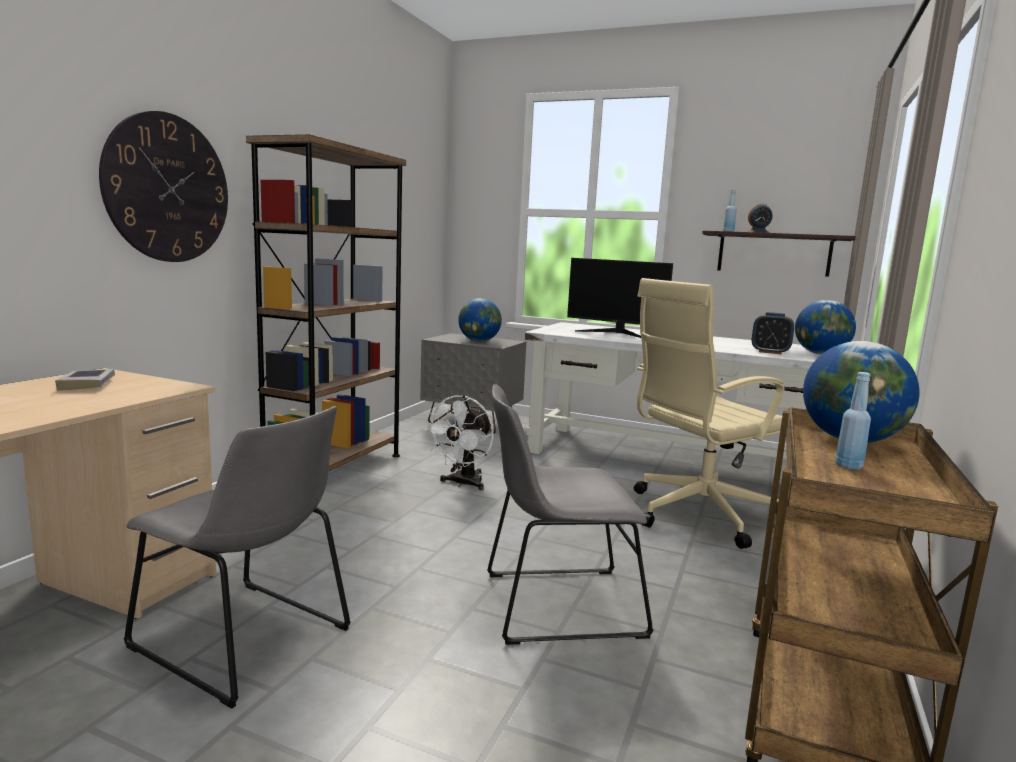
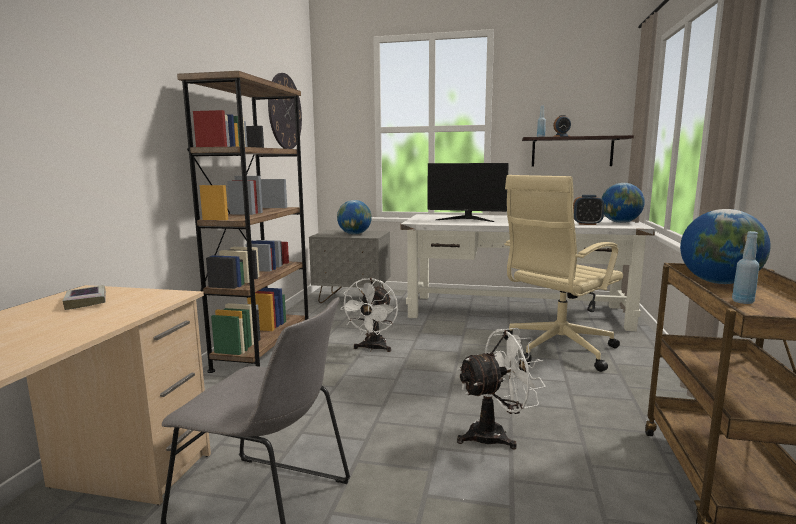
camera: 10 degrees left, 0 degrees up
wall clock [99,111,228,262] -> wall clock moved to [268,73,302,149]
grey chair [487,384,654,645] -> white fan [457,328,545,449]

